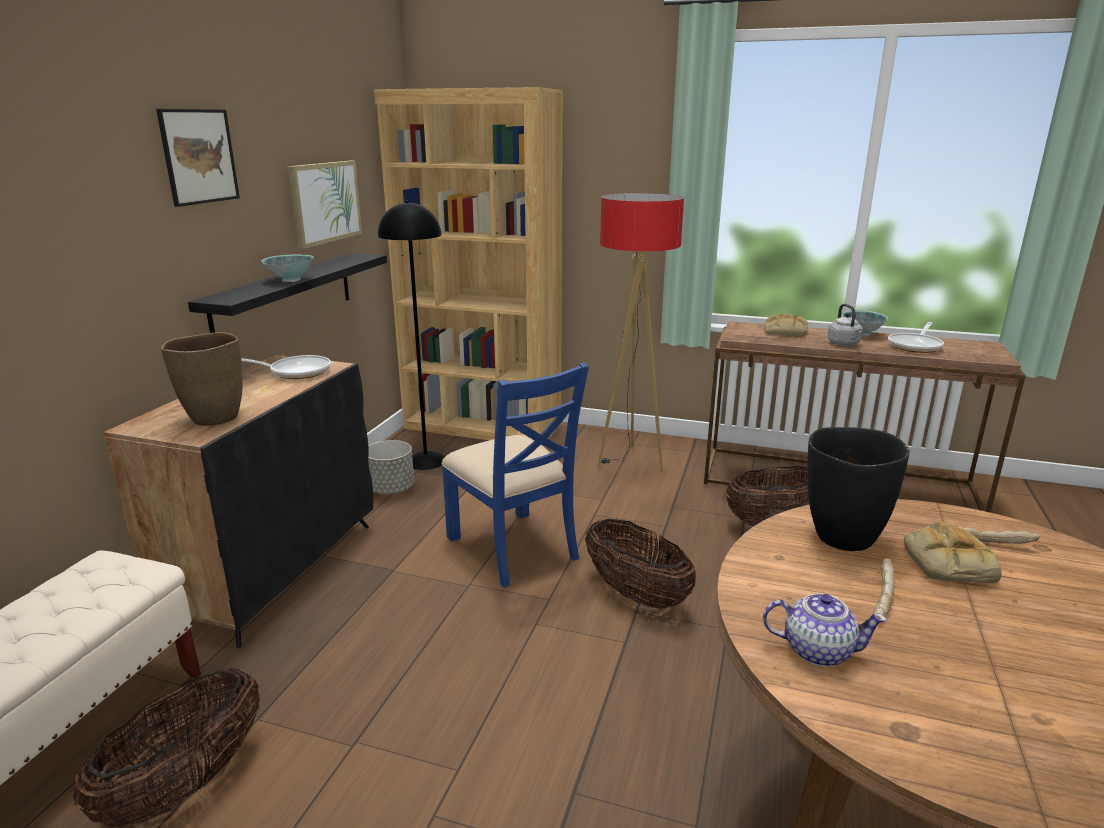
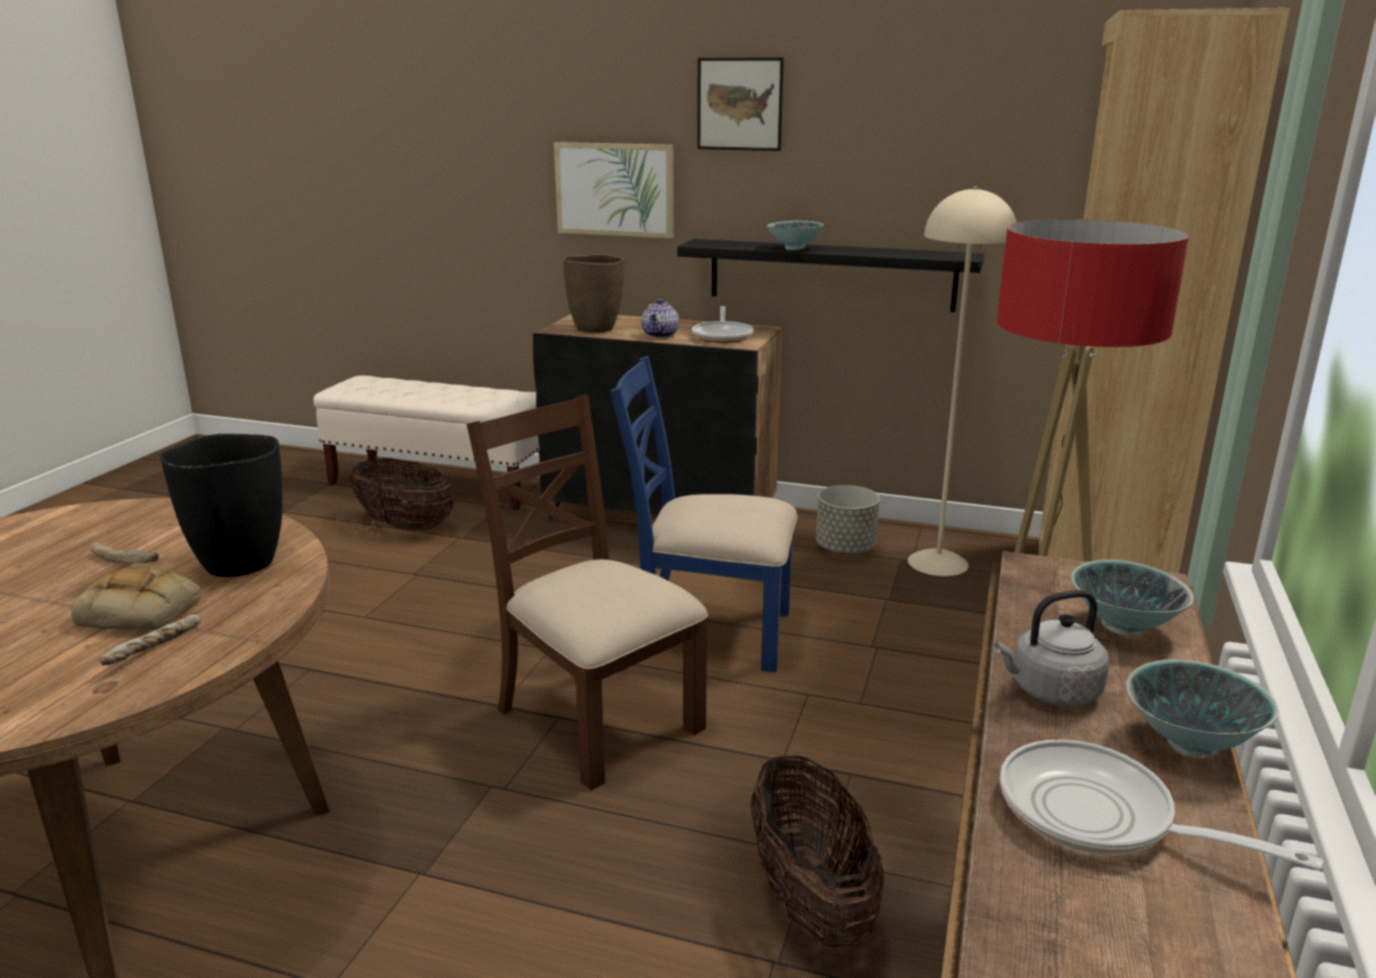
camera: 90 degrees right, 0 degrees up
picture [288,161,362,249] -> picture moved to [554,142,674,238]
black floor lamp [378,201,445,470] -> beige floor lamp [908,187,1017,576]
blue chair [442,362,589,588] -> blue chair turned 45 degrees clockwise [610,356,797,673]
basket [585,518,697,609] -> brown chair [467,395,708,791]
teapot [763,593,887,667] -> teapot moved to [641,299,679,338]
bread [764,314,808,337] -> bowl [1071,560,1194,637]

